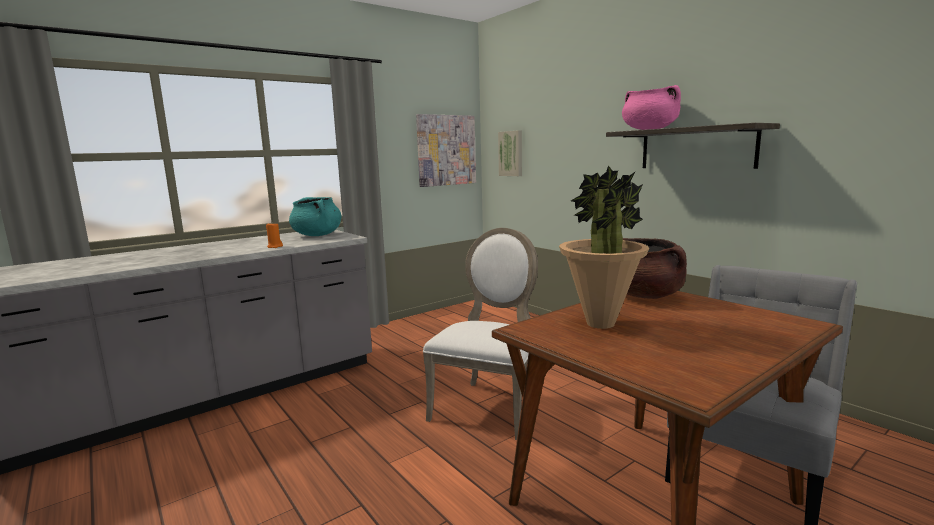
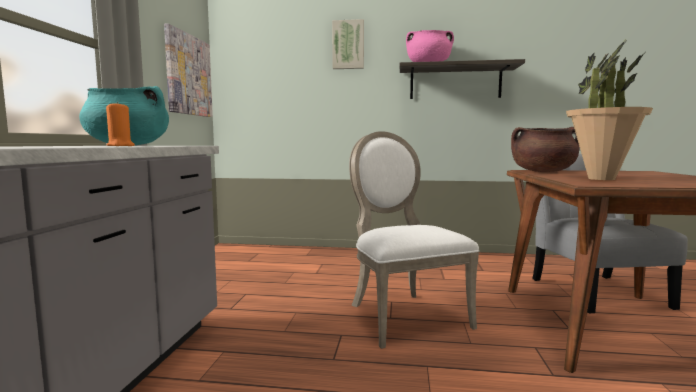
camera: 45 degrees left, 5 degrees down
picture [498,130,522,176] -> picture moved to [332,19,364,69]

